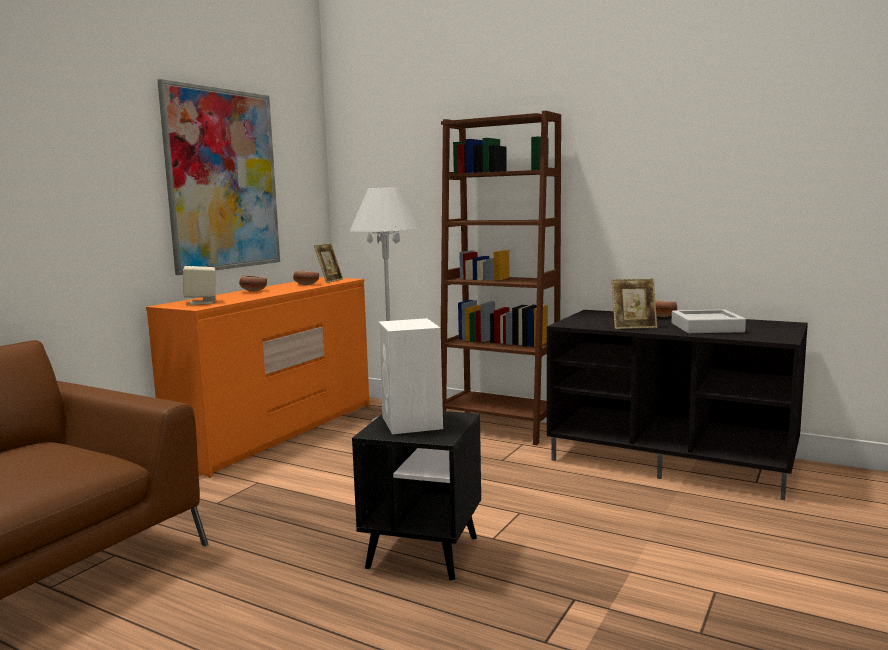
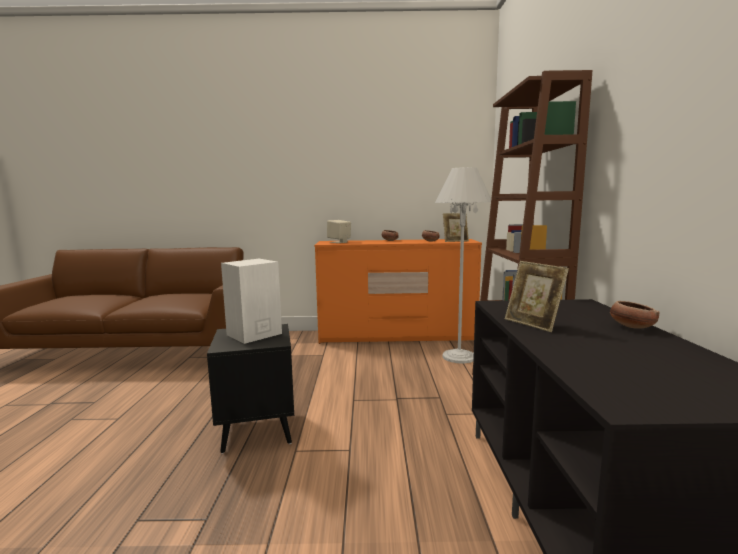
camera: 60 degrees right, 0 degrees up
picture [157,79,280,275] -> none
grey tray [672,309,746,333] -> none

